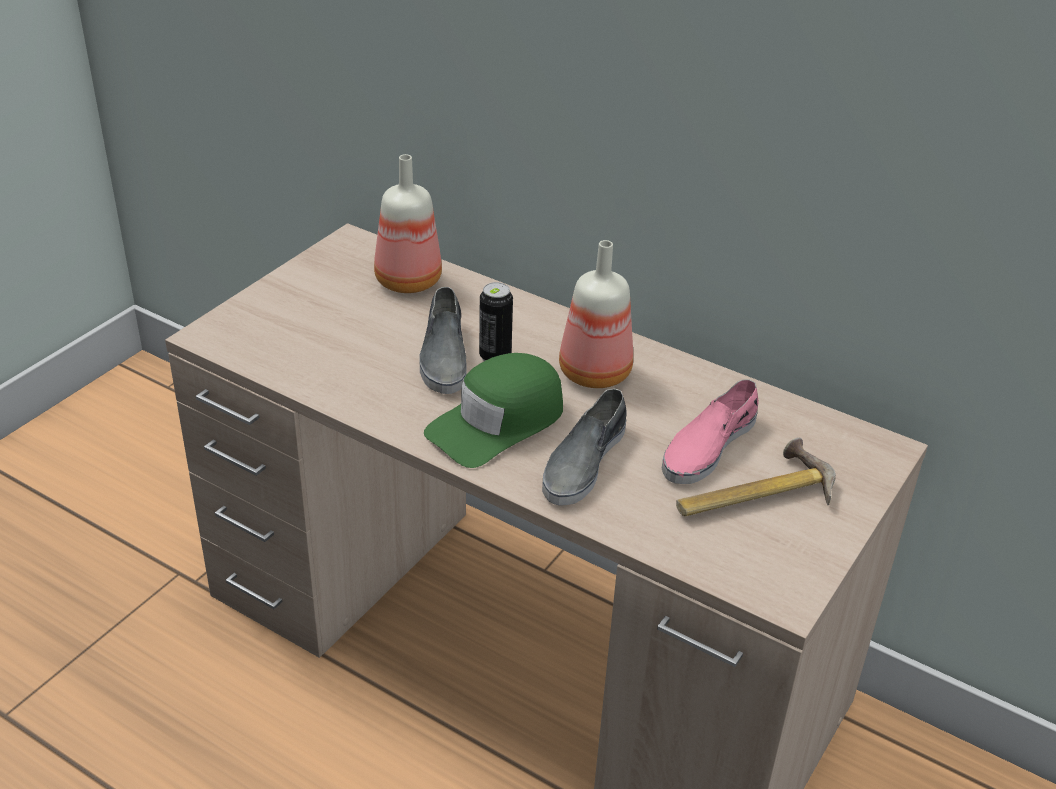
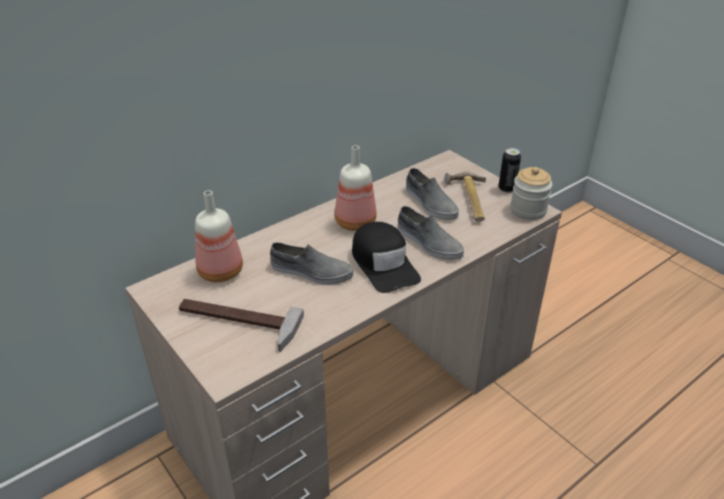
camera: 70 degrees left, 0 degrees up
green cap [424,353,563,468] -> black cap [352,222,421,293]
can [479,282,513,361] -> can moved to [499,148,521,193]
pink shoe [662,379,759,484] -> grey shoe [406,168,459,220]
none -> hammer [179,299,304,352]
none -> jar [510,167,553,220]

